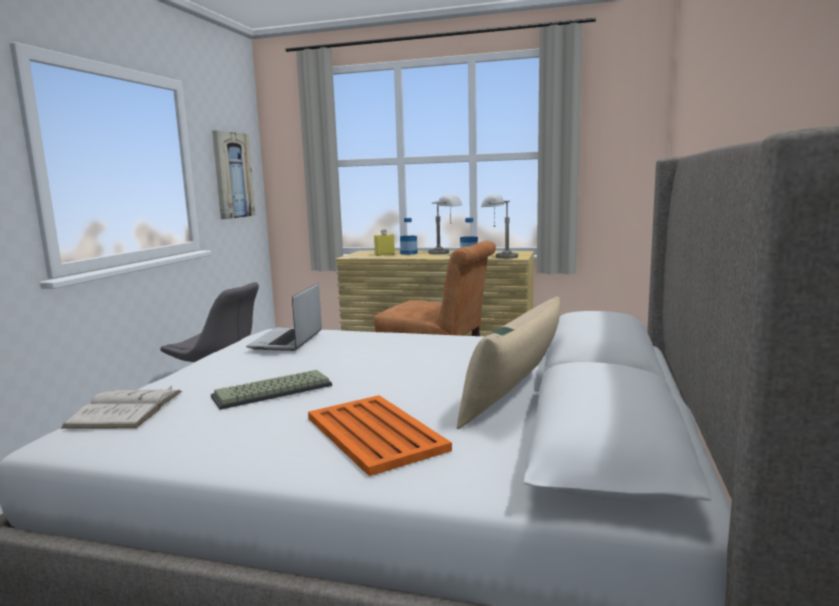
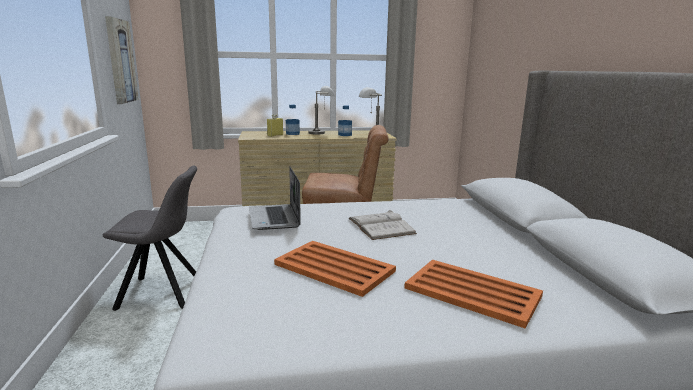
camera: 25 degrees left, 5 degrees up
white book [61,385,182,429] -> white book moved to [349,210,417,240]
keyboard [211,370,332,410] -> orange tray [274,241,396,297]
beige pillow [457,296,561,429] -> none

